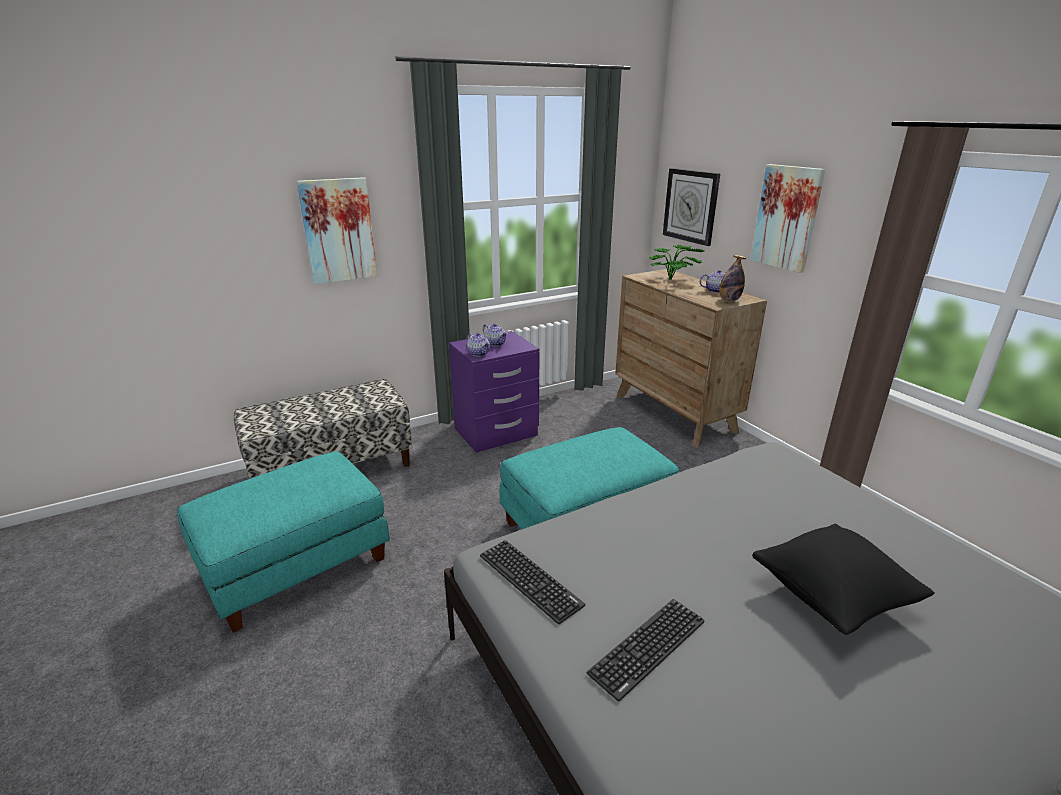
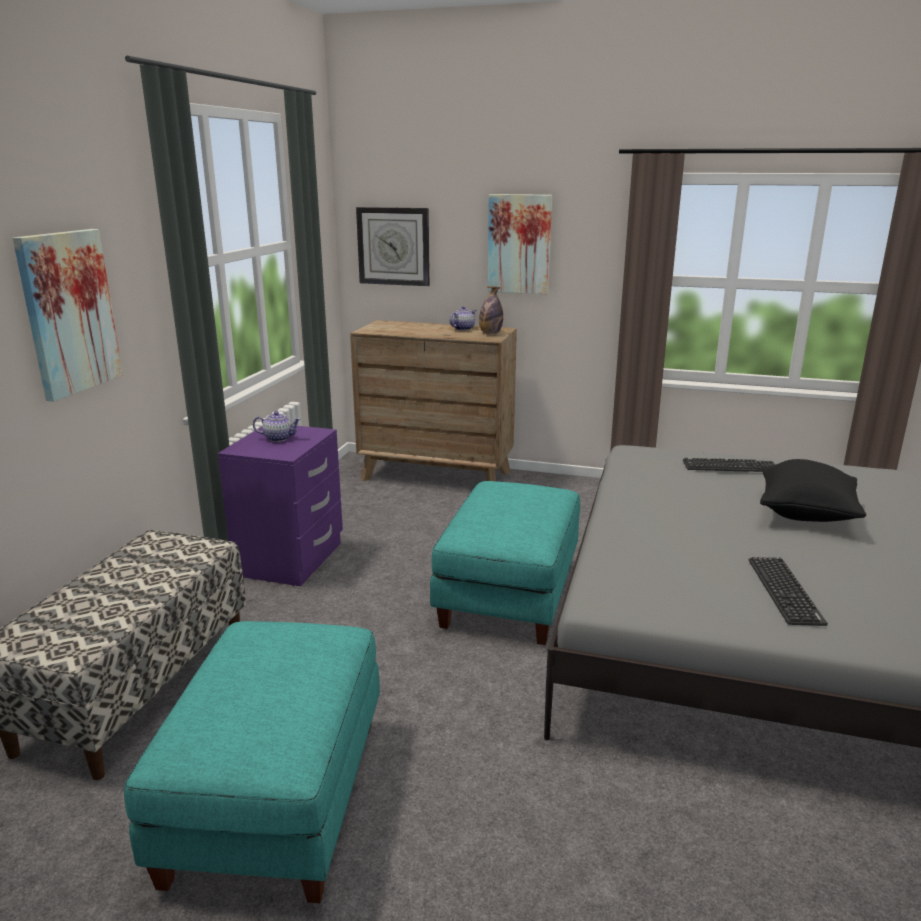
camera: 45 degrees left, 5 degrees down
teapot [467,333,490,356] -> none
keyboard [480,540,585,624] -> keyboard moved to [683,458,775,472]
potted plant [649,245,704,280] -> none

